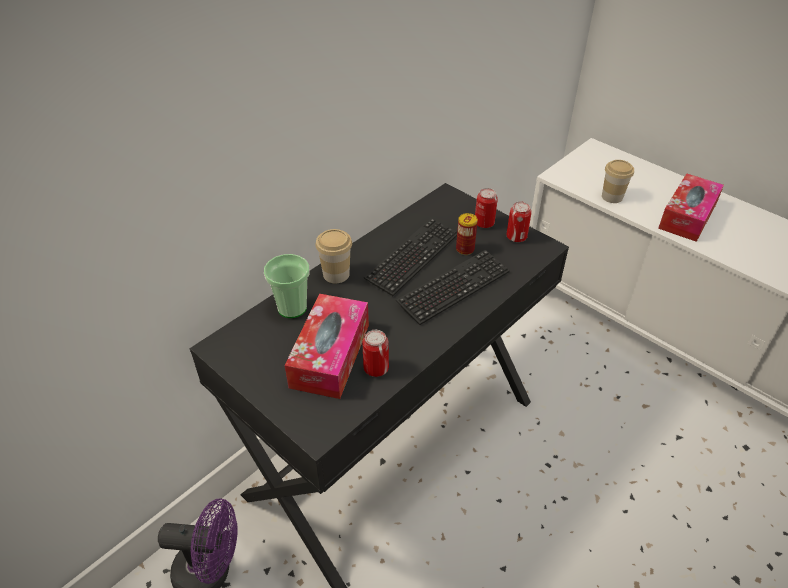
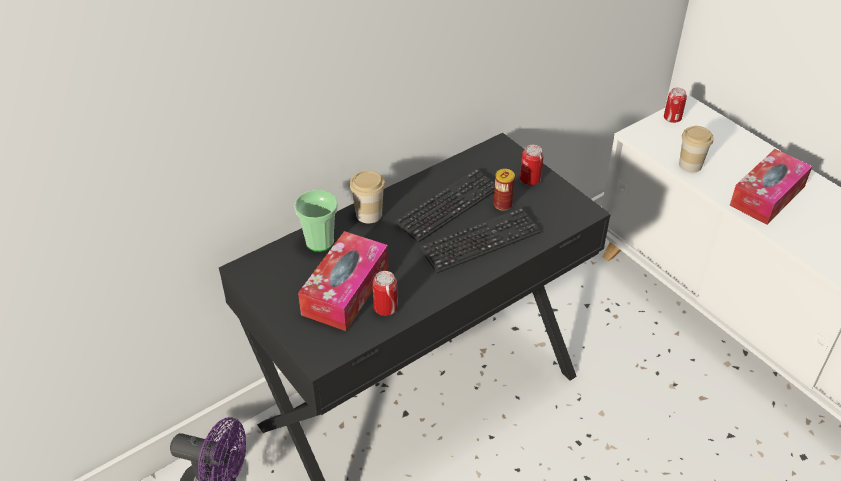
camera: 10 degrees right, 0 degrees up
can [506,202,531,242] -> can moved to [664,88,687,123]

